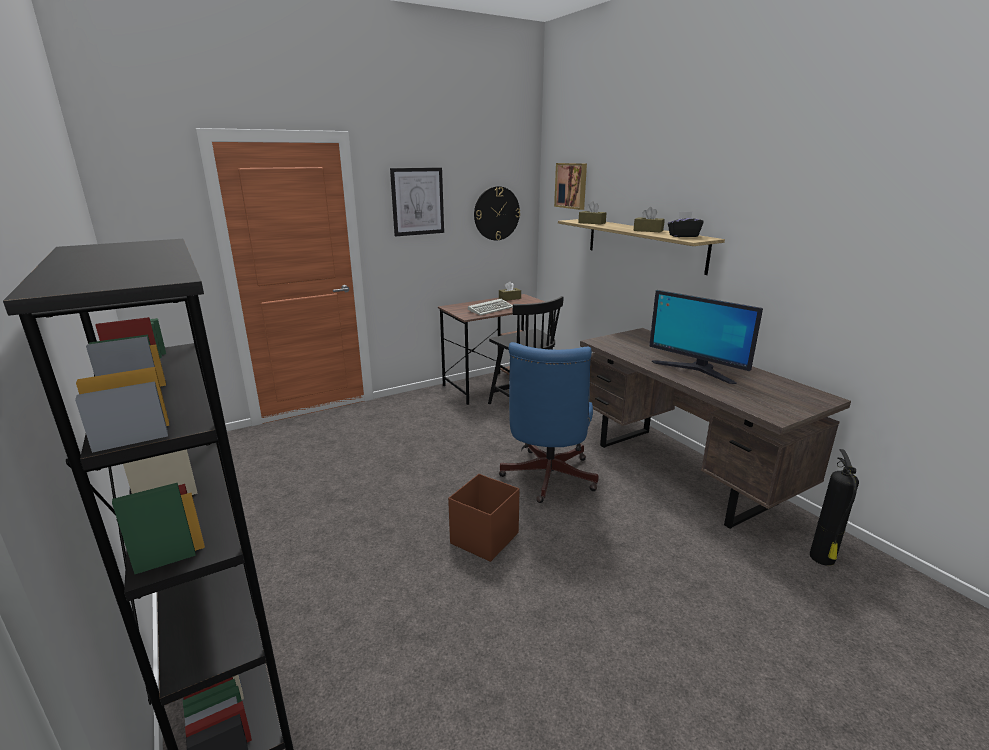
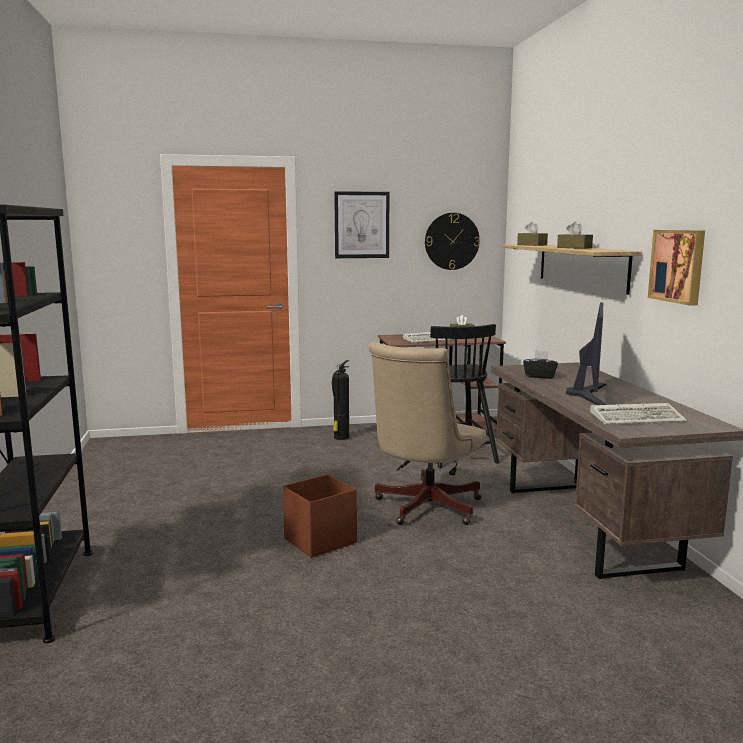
camera: 20 degrees right, 10 degrees down
blue office chair [499,342,599,503] -> beige office chair [369,342,486,525]
picture [554,163,587,210] -> picture moved to [648,230,705,306]
monitor [649,290,763,384] -> monitor turned 135 degrees counterclockwise [566,302,606,405]
black tissue box [668,212,704,237] -> black tissue box moved to [523,350,558,379]
fire extinguisher [810,449,859,566] -> fire extinguisher moved to [332,360,349,440]
none -> keyboard [590,403,687,425]

